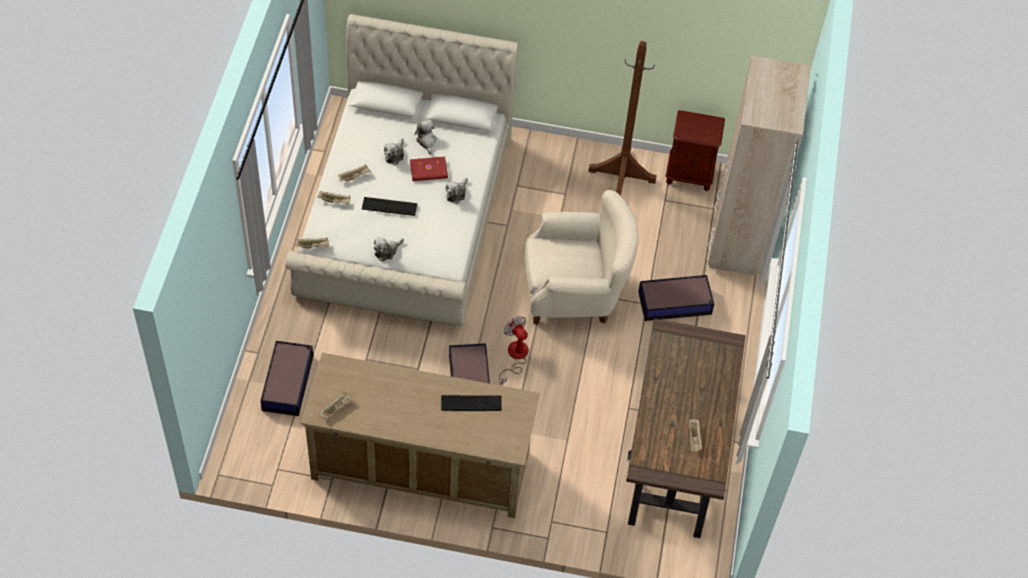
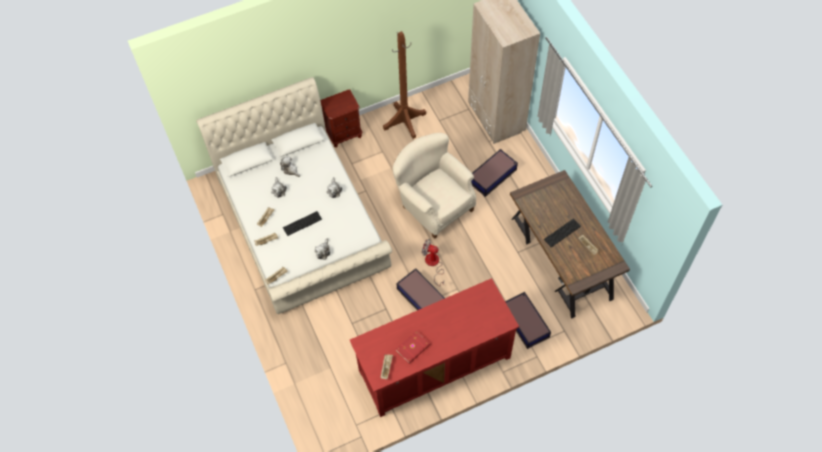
camera: 30 degrees left, 5 degrees up
storage box [260,341,313,416] -> storage box moved to [505,292,551,349]
beige dresser [301,353,540,518] -> red dresser [350,278,519,417]
red book [410,157,448,181] -> red book moved to [396,331,430,364]
keyboard [441,395,502,411] -> keyboard moved to [544,218,581,247]
beige armchair [525,190,639,324] -> beige armchair turned 90 degrees counterclockwise [393,133,476,239]
brown nightstand [666,110,725,191] -> brown nightstand moved to [320,89,362,148]

